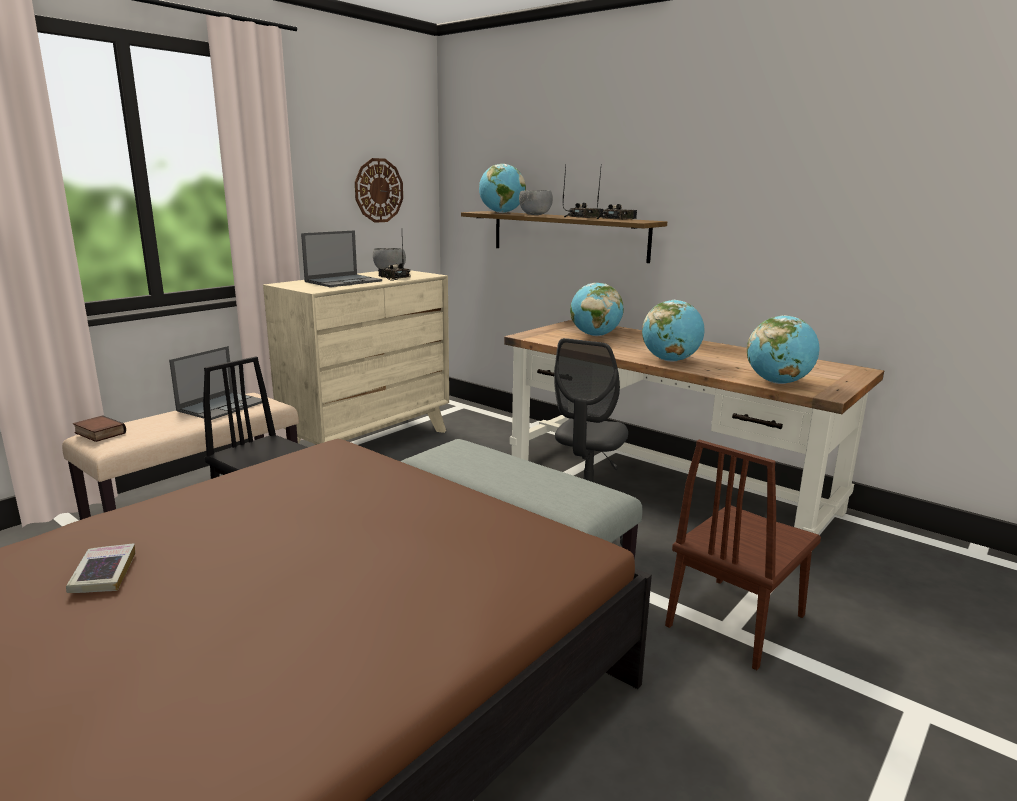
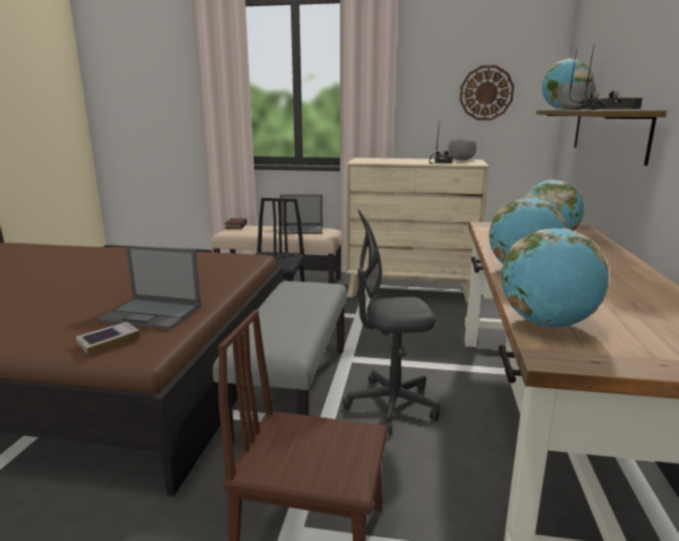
camera: 60 degrees right, 0 degrees up
book [66,543,135,593] -> book moved to [76,322,140,355]
laptop [301,230,382,287] -> laptop moved to [97,245,201,329]

